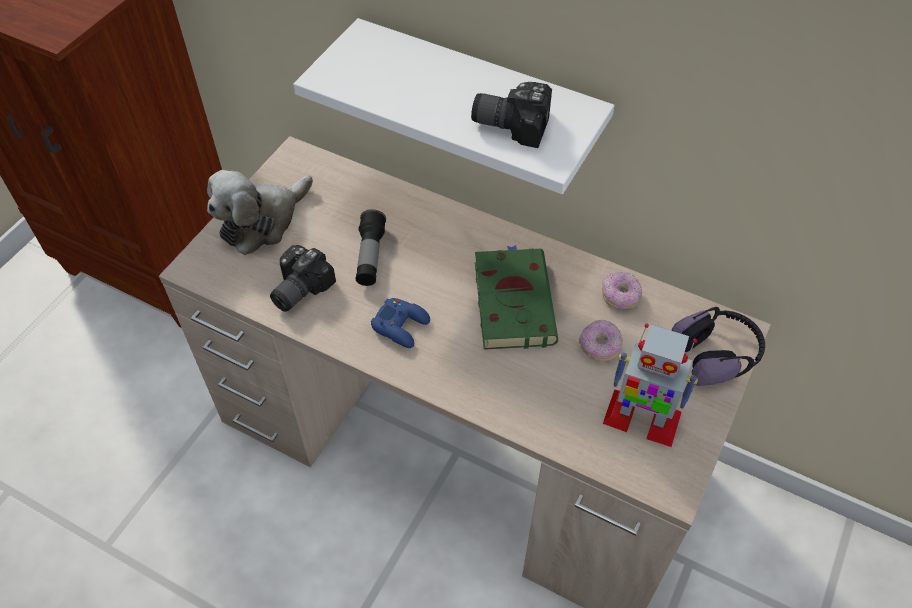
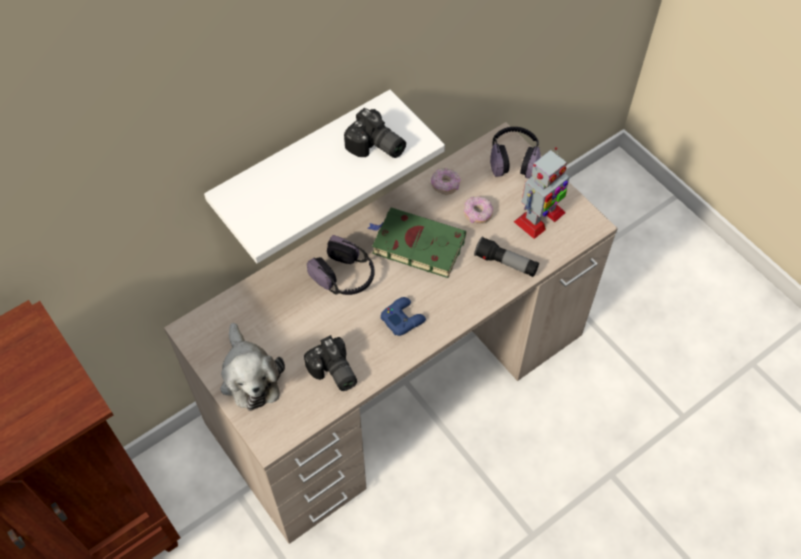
camera: 65 degrees left, 5 degrees up
flashlight [356,209,386,286] -> flashlight moved to [474,236,539,277]
camera [471,82,552,148] -> camera turned 90 degrees counterclockwise [344,108,406,158]
none -> headphones [307,235,375,295]

